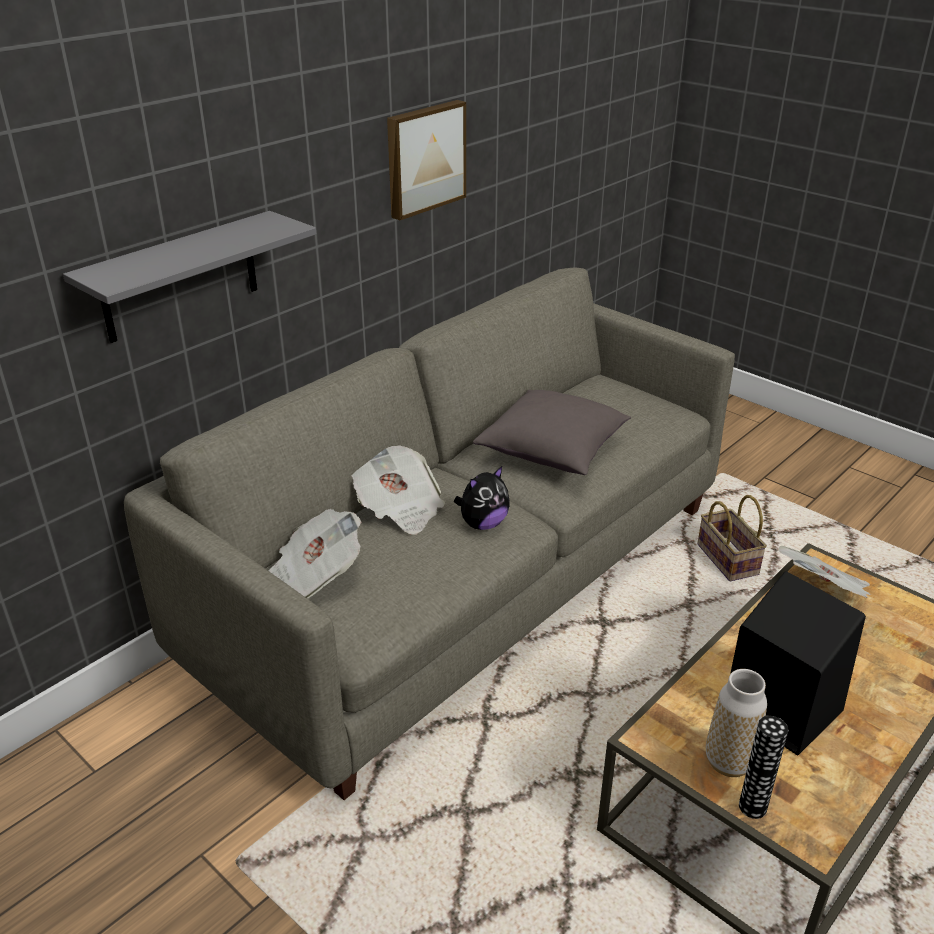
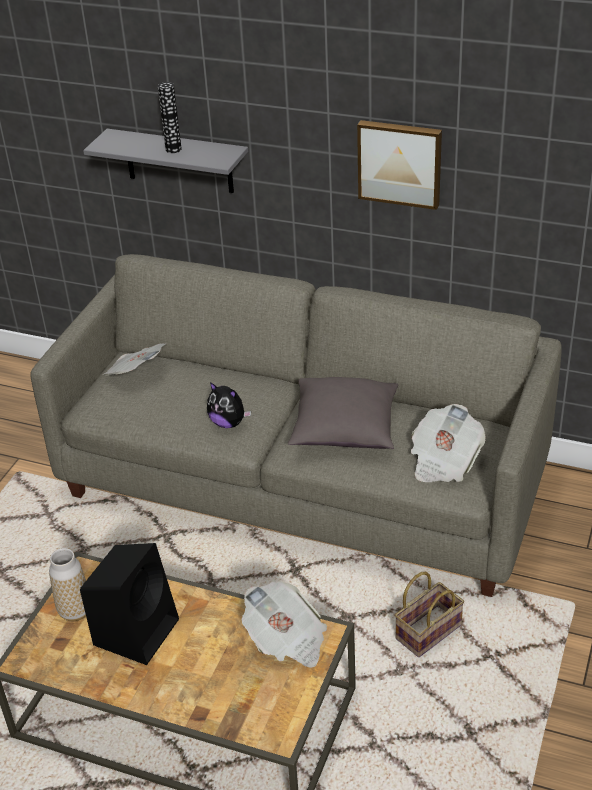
camera: 70 degrees right, 5 degrees up
newspaper [351,445,445,535] -> newspaper moved to [411,404,486,482]
vase [739,716,788,819] -> vase moved to [158,82,182,153]

